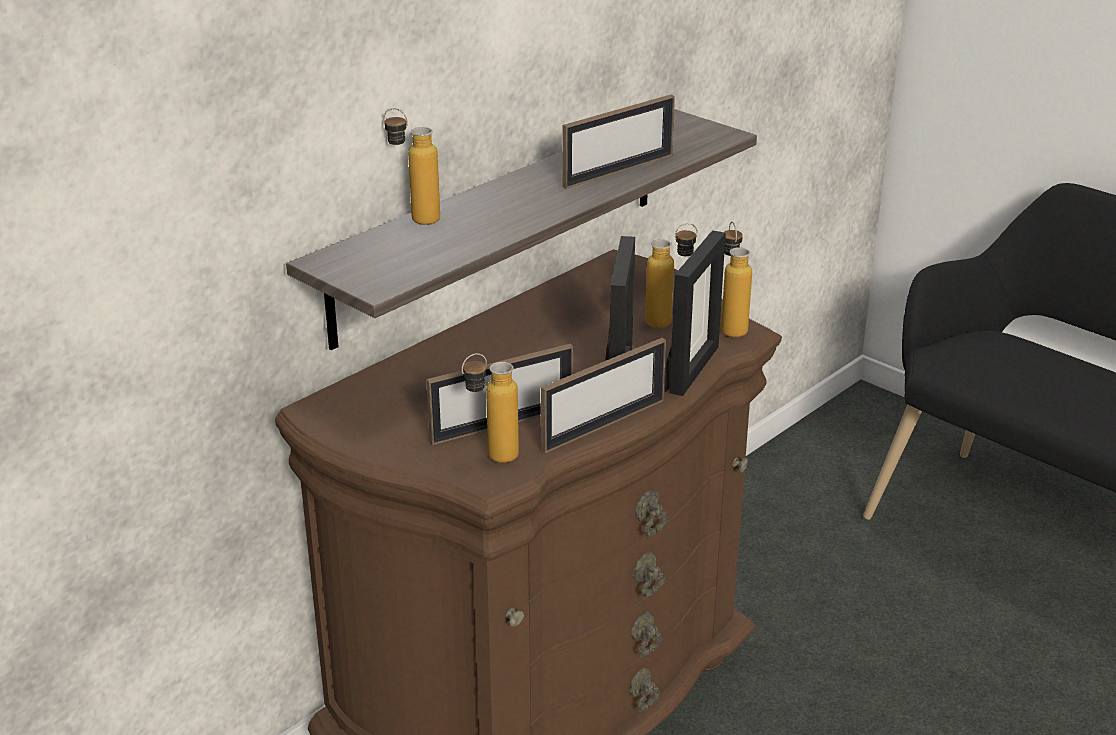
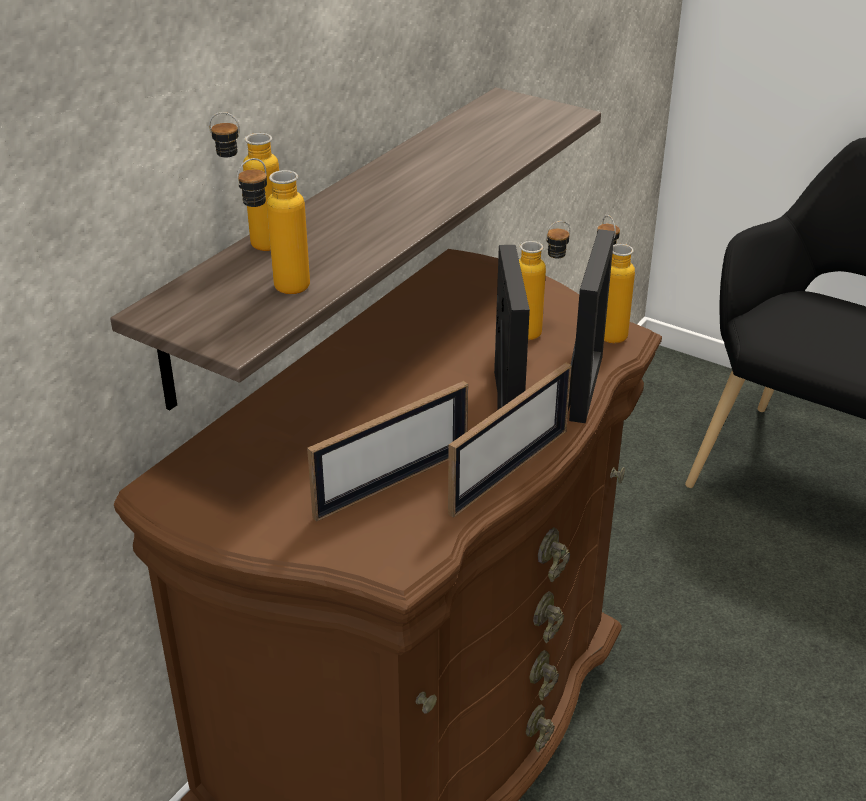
camera: 10 degrees left, 5 degrees up
bottle [462,353,519,463] -> bottle moved to [237,158,310,294]
picture frame [562,95,675,189] -> none

